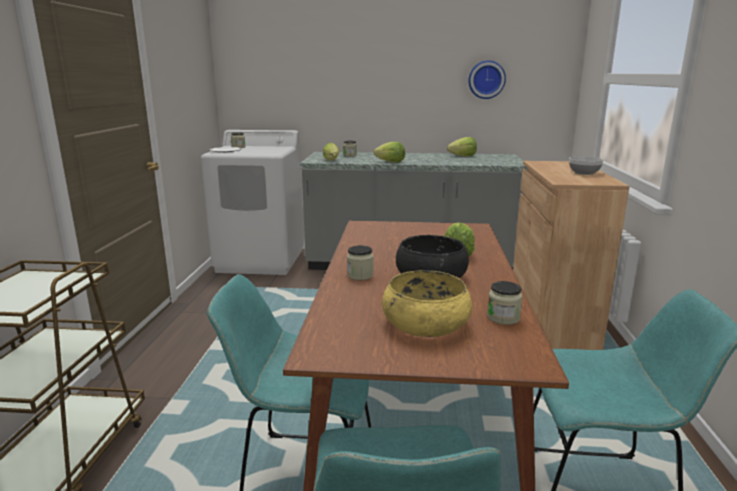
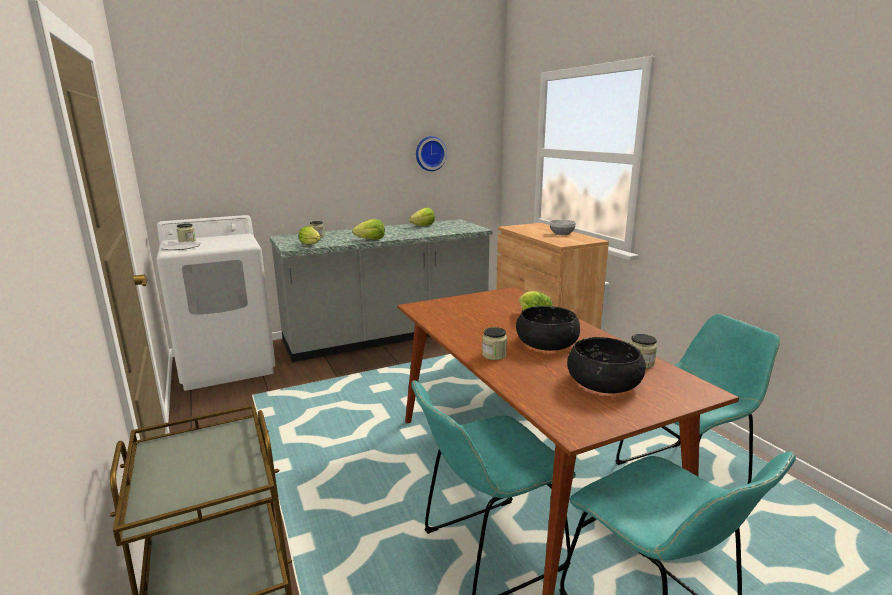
camera: 30 degrees left, 0 degrees up
yellow bowl [382,270,472,337] -> black bowl [567,337,646,394]

